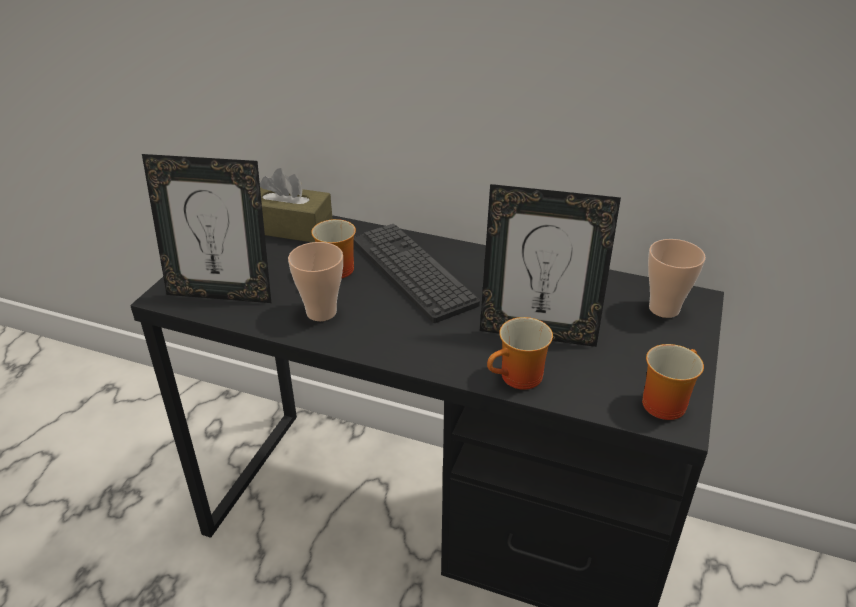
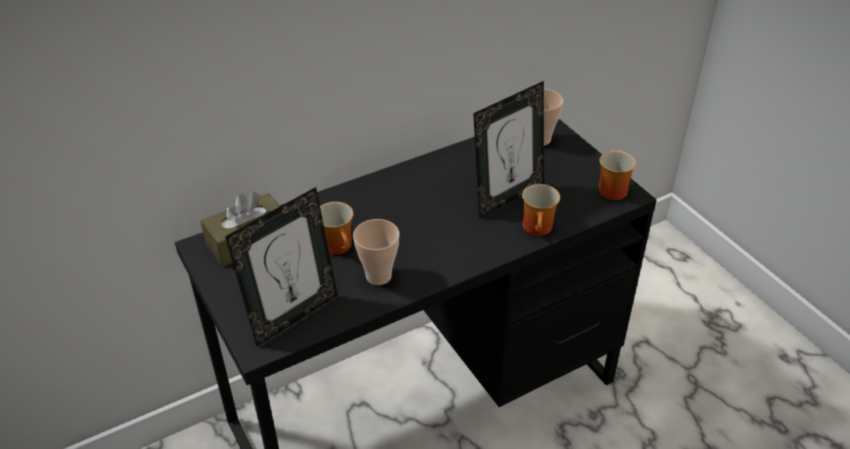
camera: 50 degrees left, 5 degrees up
keyboard [354,224,480,323] -> none

